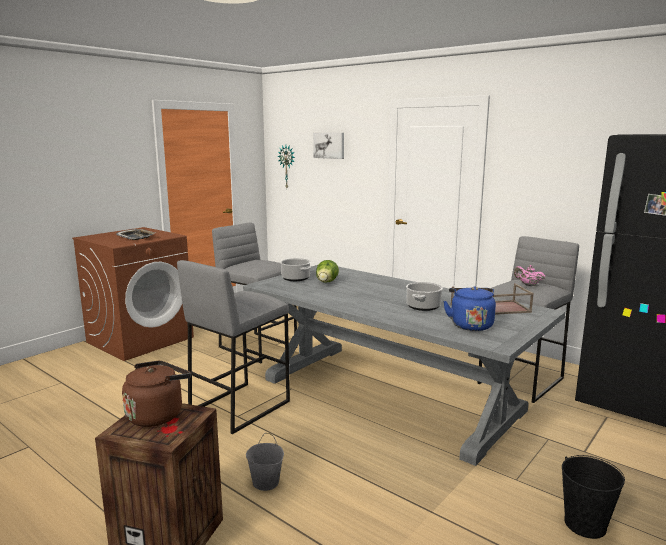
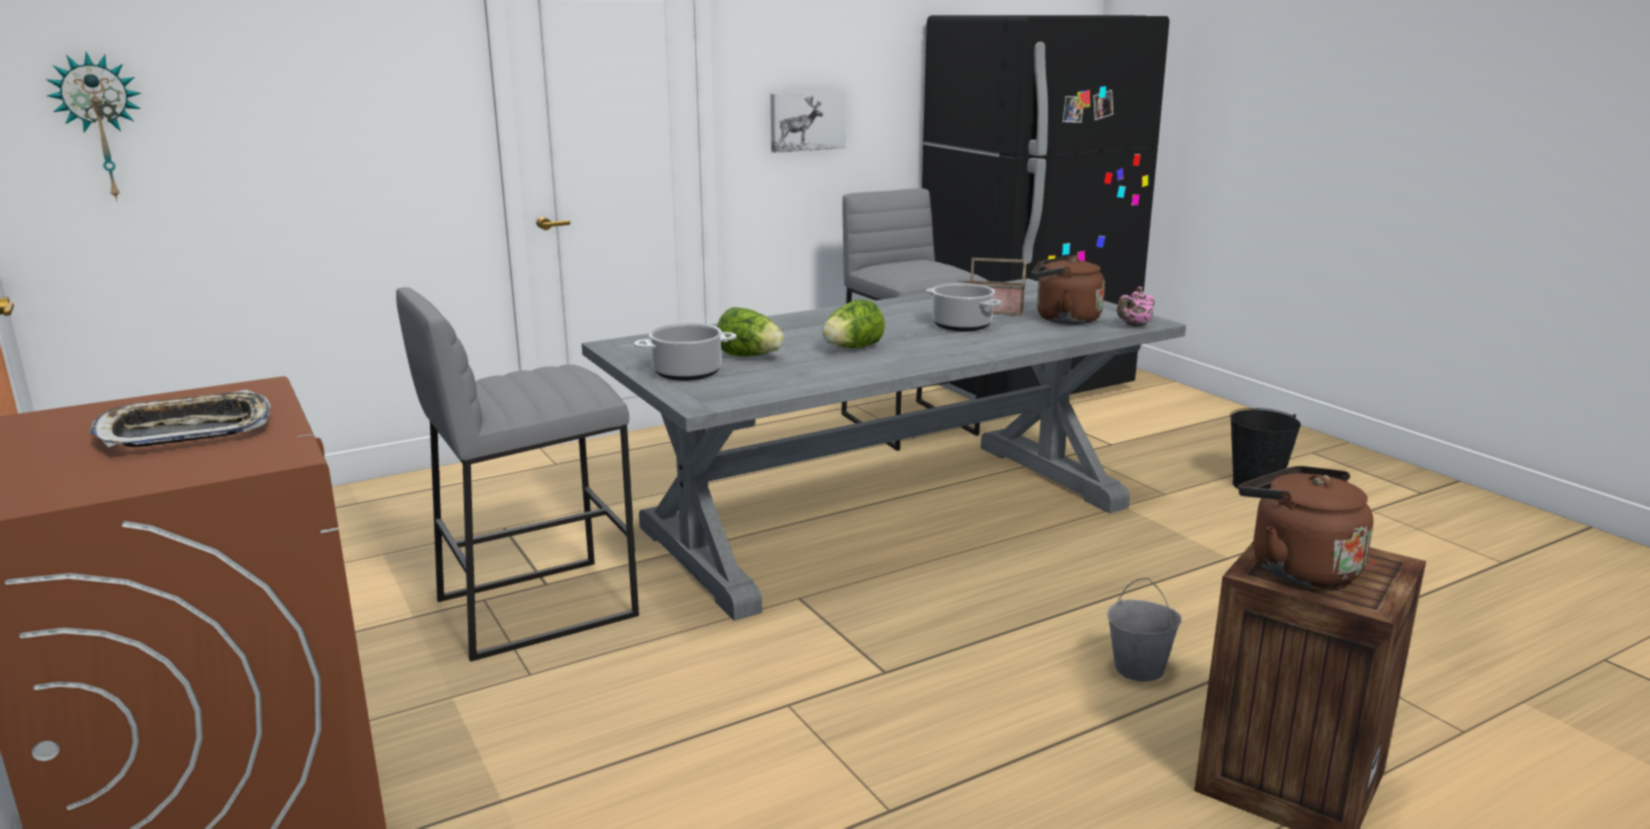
camera: 70 degrees left, 5 degrees up
grey stool [177,260,290,434] -> none
picture [313,133,344,159] -> picture moved to [770,91,846,153]
blue kettle [443,286,496,331] -> brown kettle [1031,255,1105,325]
pink teapot [514,265,545,286] -> pink teapot moved to [1117,287,1155,327]
none -> lettuce [822,300,885,348]

